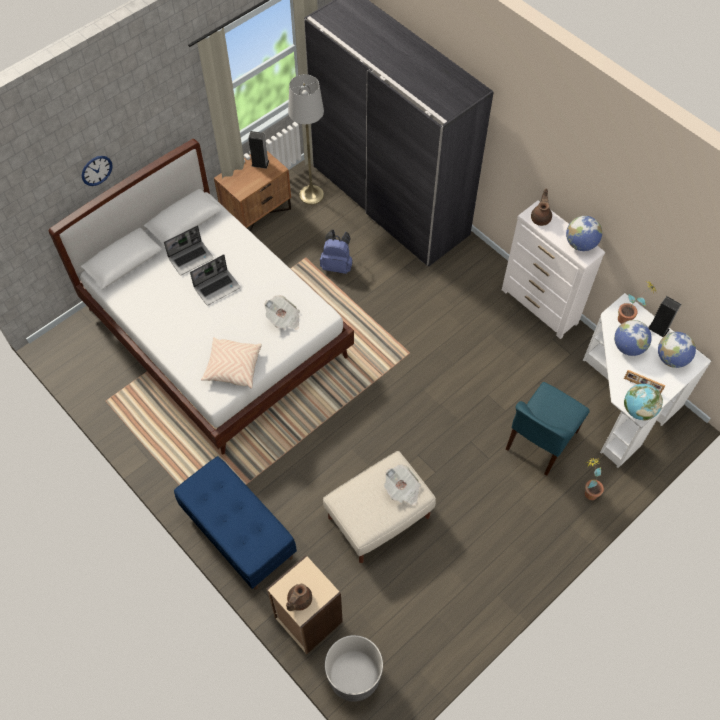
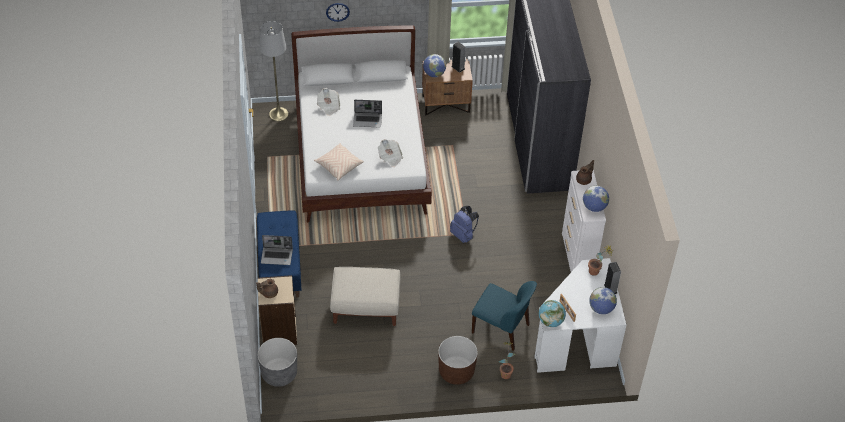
camera: 35 degrees right, 10 degrees down
laptop [164,225,214,275] -> laptop moved to [261,235,293,265]
grey floor lamp [288,74,324,205] -> grey floor lamp moved to [260,21,289,122]
blue backpack [320,230,352,274] -> blue backpack moved to [450,206,479,243]
newspaper [384,464,421,506] -> newspaper moved to [317,88,340,116]
blue chair [506,382,590,476] -> blue chair turned 135 degrees counterclockwise [472,281,537,351]
globe [614,320,652,356] -> globe moved to [423,54,446,77]
none -> brown planter [438,336,478,385]

